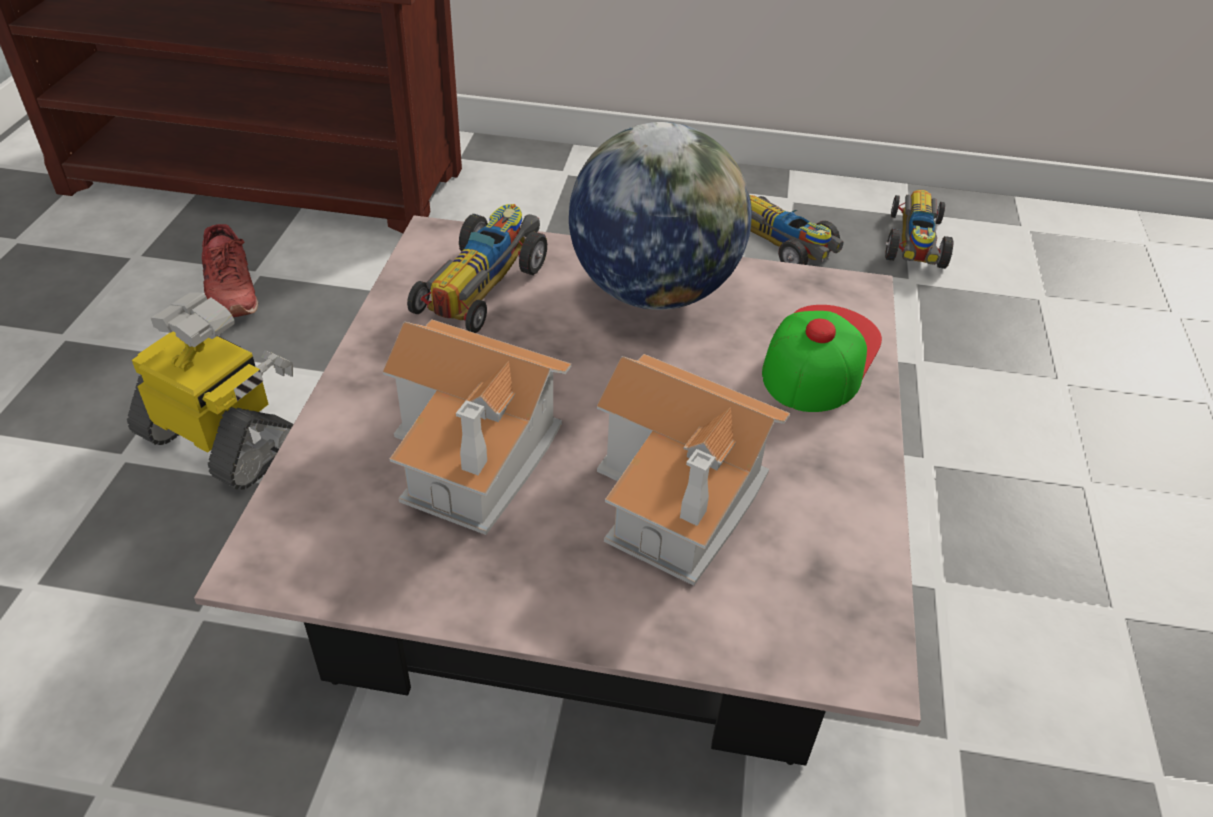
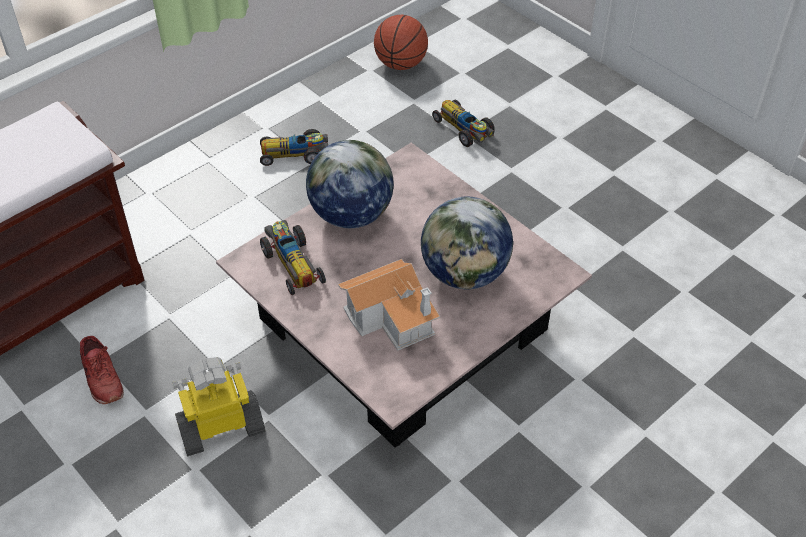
camera: 50 degrees left, 5 degrees up
red shoe [202,224,258,317] -> red shoe turned 45 degrees clockwise [80,336,124,404]
toy house [597,354,790,586] -> globe [421,197,513,289]
cap [762,305,882,412] -> none
toy car [885,190,953,269] -> toy car moved to [432,100,495,147]
none -> basketball [374,15,428,70]

